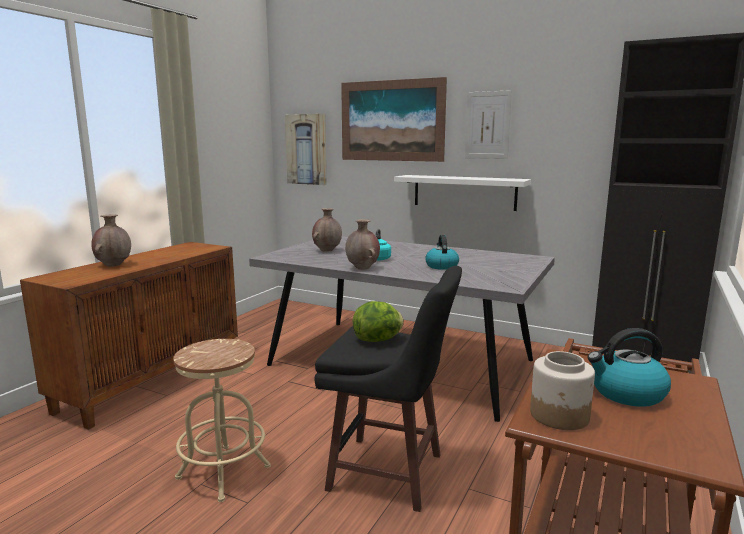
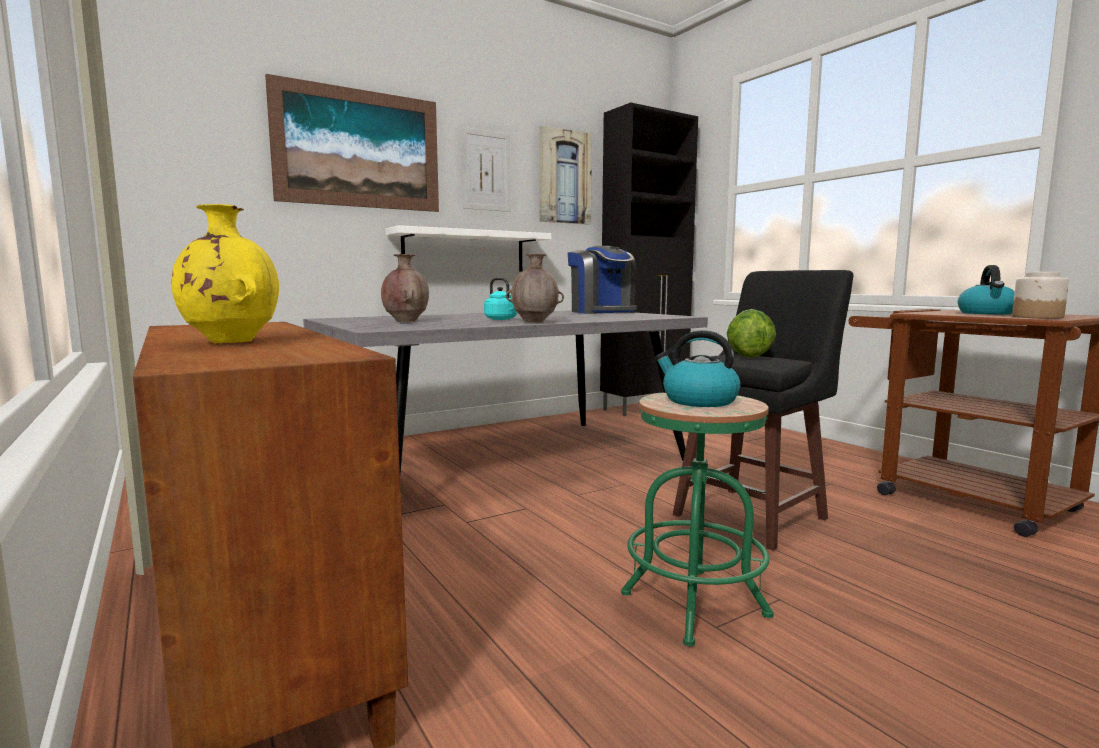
camera: 60 degrees left, 5 degrees down
brown vase [91,214,131,267] -> yellow vase [171,204,279,343]
beige stool [173,339,271,502] -> green stool [621,393,774,646]
picture [285,114,327,185] -> picture moved to [539,126,592,225]
kettle [425,235,459,270] -> kettle moved to [655,330,741,407]
none -> coffee machine [568,246,637,314]

